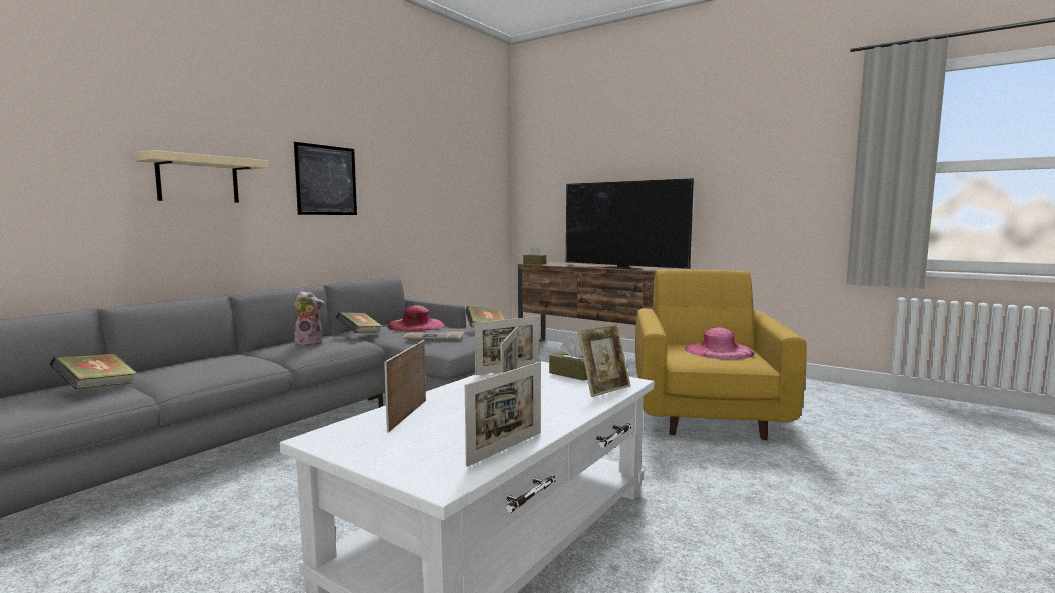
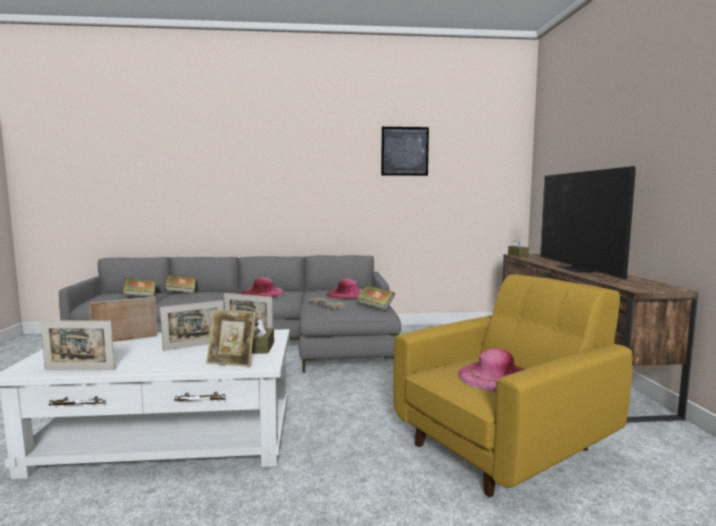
camera: 50 degrees right, 0 degrees up
beige shelf [134,150,269,203] -> none
picture [294,142,357,215] -> picture moved to [381,127,429,176]
plush toy [294,291,325,345] -> pink hat [241,278,285,297]
book [336,312,382,333] -> book moved to [165,275,196,293]

